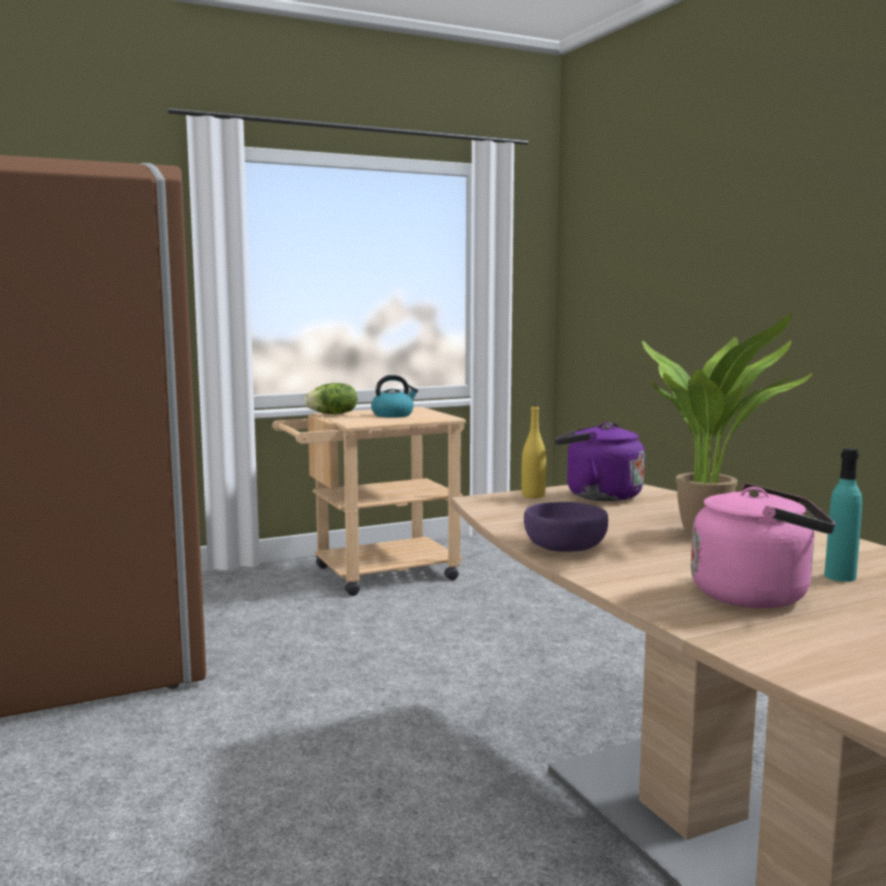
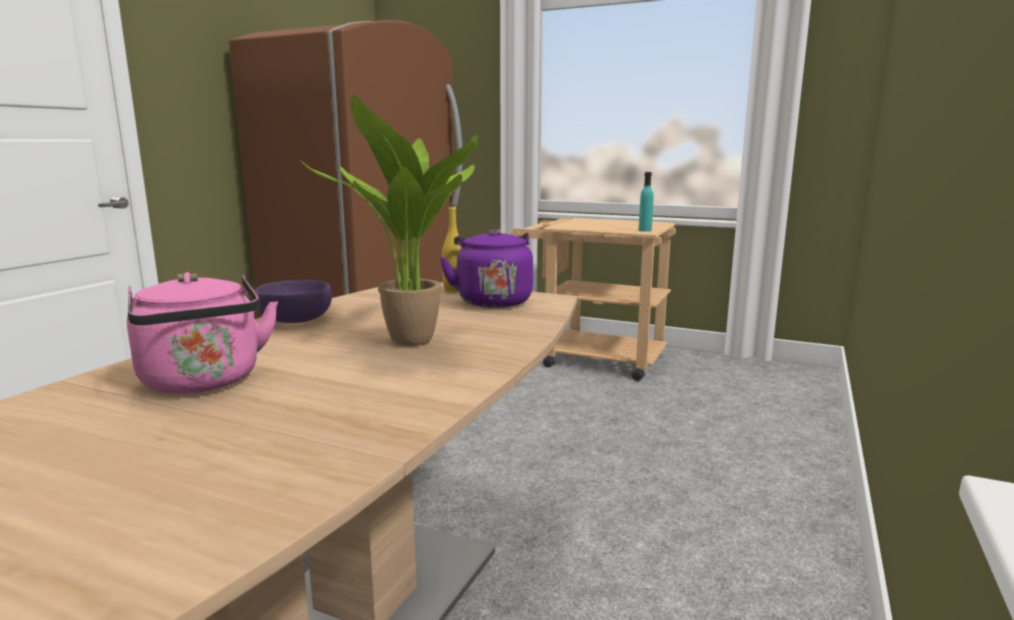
camera: 50 degrees right, 5 degrees up
lettuce [304,383,357,414] -> none
kettle [371,375,418,418] -> none
turquoise bottle [824,448,862,582] -> turquoise bottle moved to [639,172,653,232]

